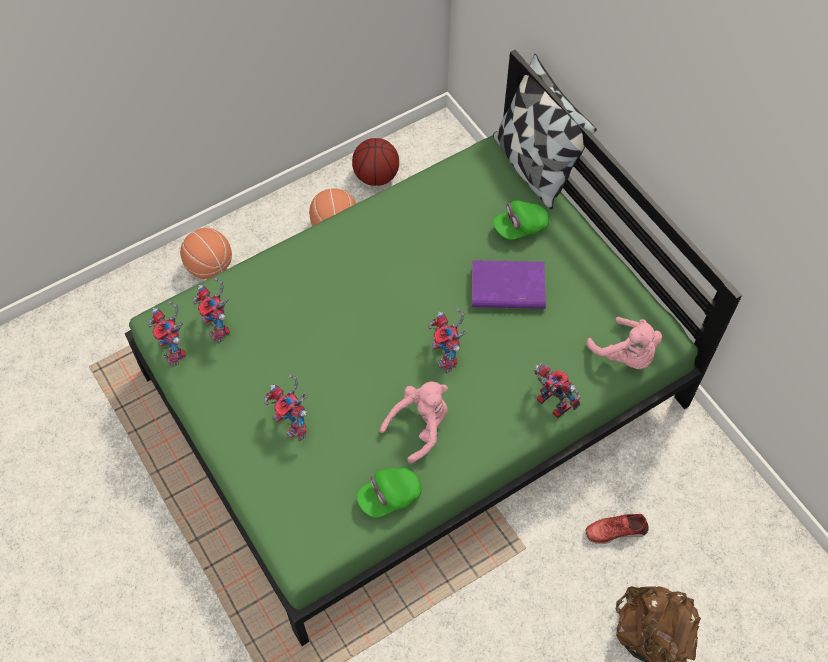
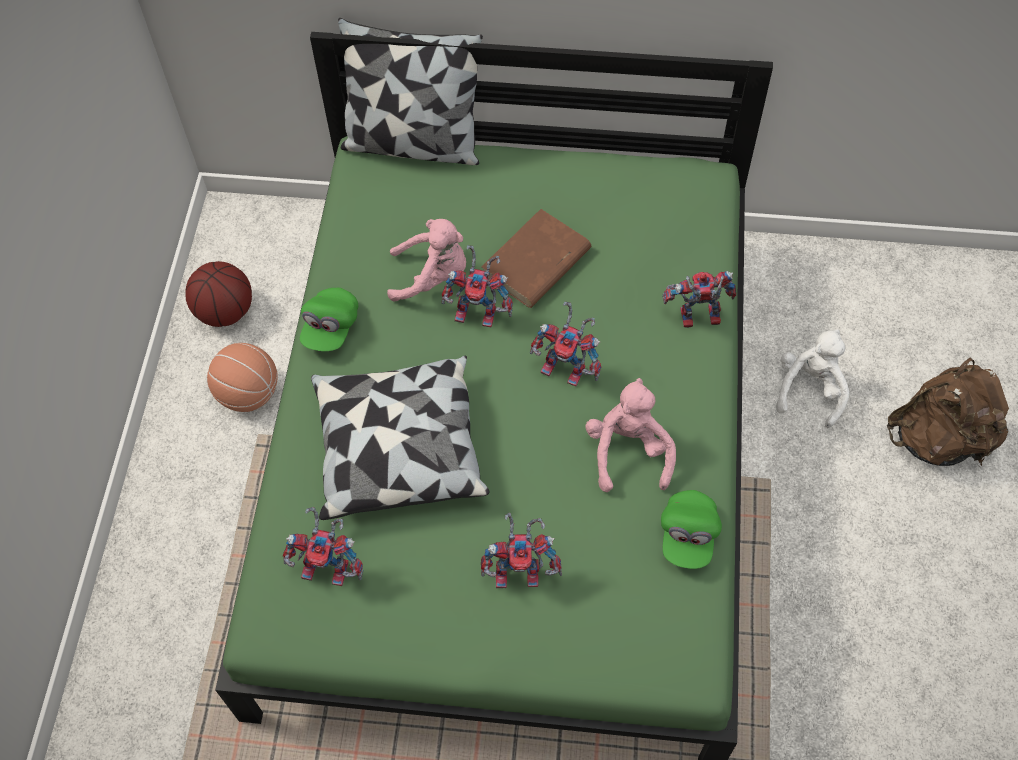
camera: 50 degrees left, 0 degrees up
toy robot [148,301,186,367] -> toy robot moved to [441,245,513,328]
basketball [180,228,232,279] -> none
purple book [472,260,546,309] -> brown book [481,209,591,308]
green cap [493,201,549,240] -> green cap moved to [300,288,358,351]
red shoe [585,514,649,544] -> white plush toy [776,329,850,428]
pink plush toy [586,317,662,369] -> pink plush toy moved to [387,219,466,302]
none -> pillow [311,355,490,520]

